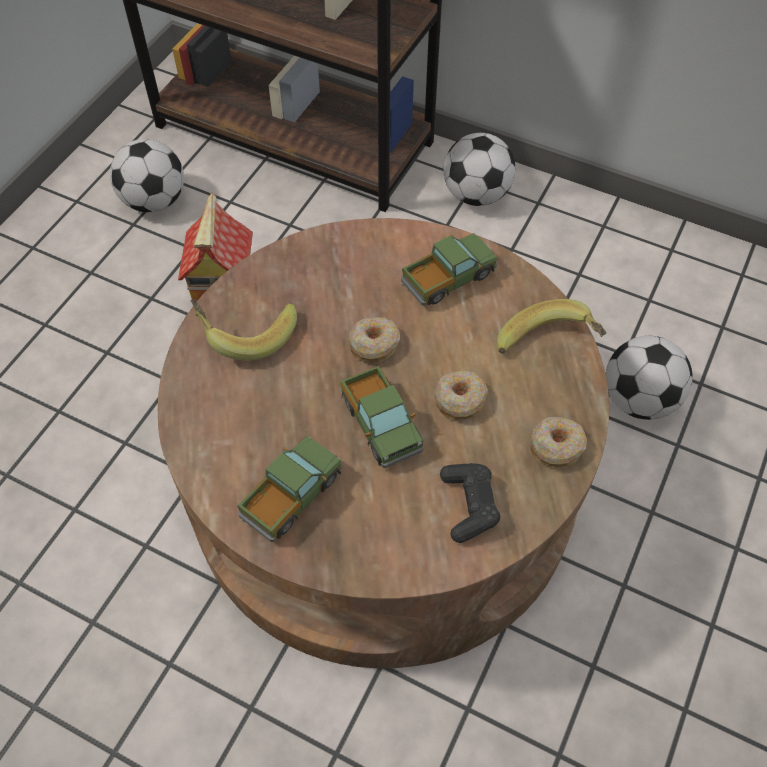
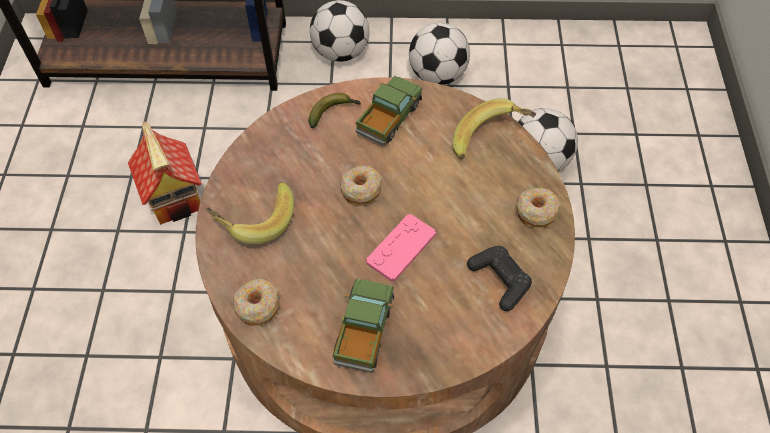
camera: 25 degrees left, 0 degrees up
football [110,139,184,213] -> football moved to [409,23,470,85]
toy truck [340,366,424,468] -> pink game controller [366,214,436,282]
donut [435,370,488,420] -> donut moved to [233,278,280,326]
none -> banana [308,93,361,128]

